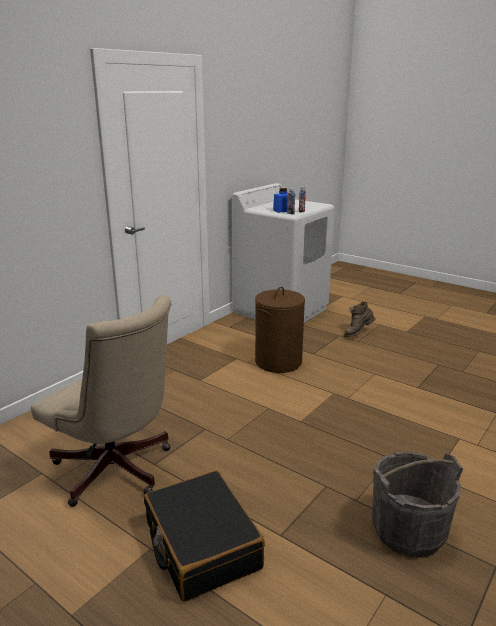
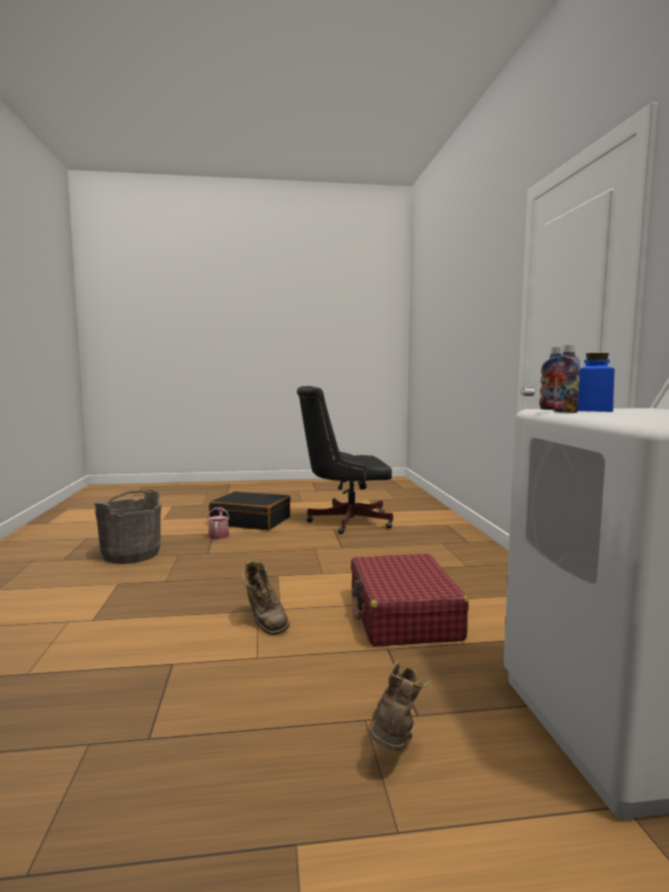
camera: 135 degrees right, 15 degrees down
beige office chair [31,295,171,507] -> black office chair [297,386,393,534]
brown laundry basket [255,287,305,373] -> red suitcase [351,554,469,647]
none -> watering can [207,508,230,539]
none -> brown boot [242,560,290,635]

